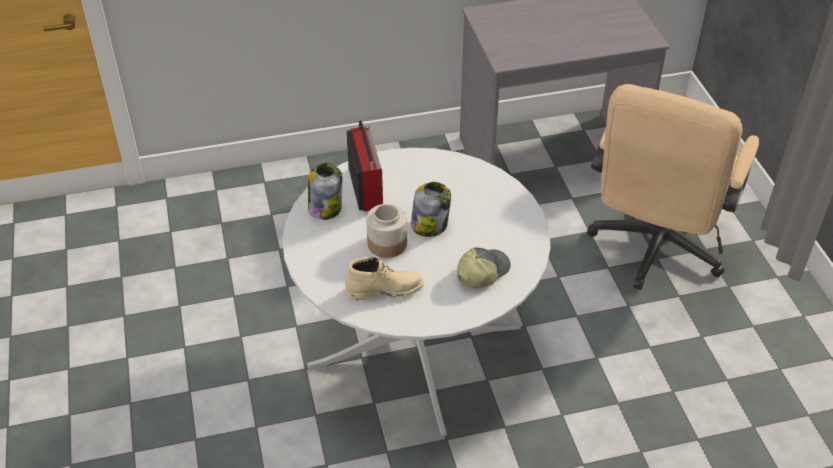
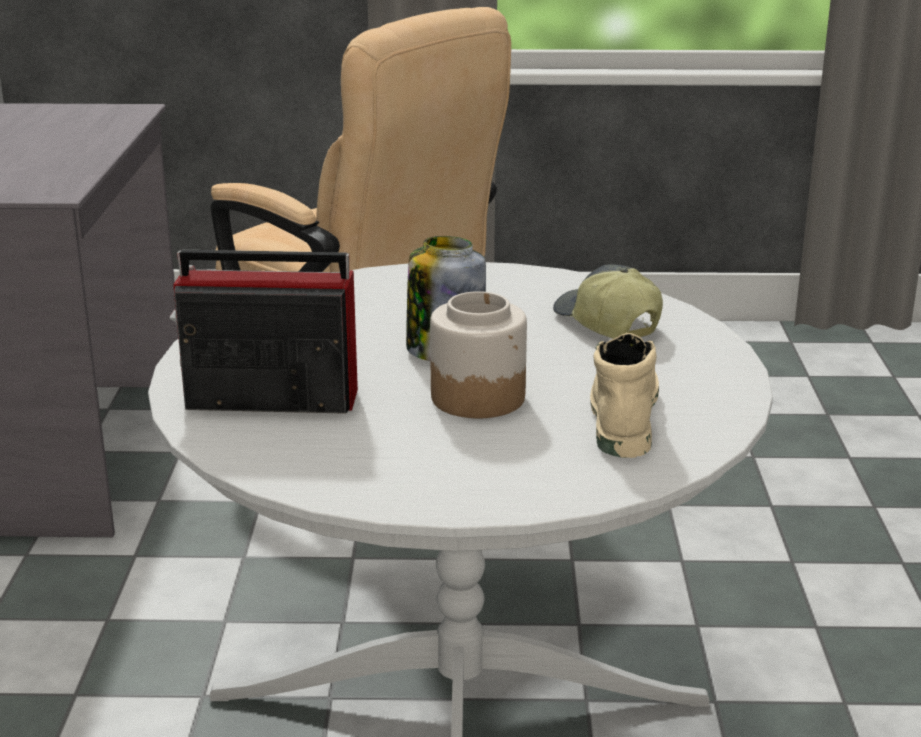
camera: 75 degrees left, 20 degrees down
jar [308,163,342,220] -> none

